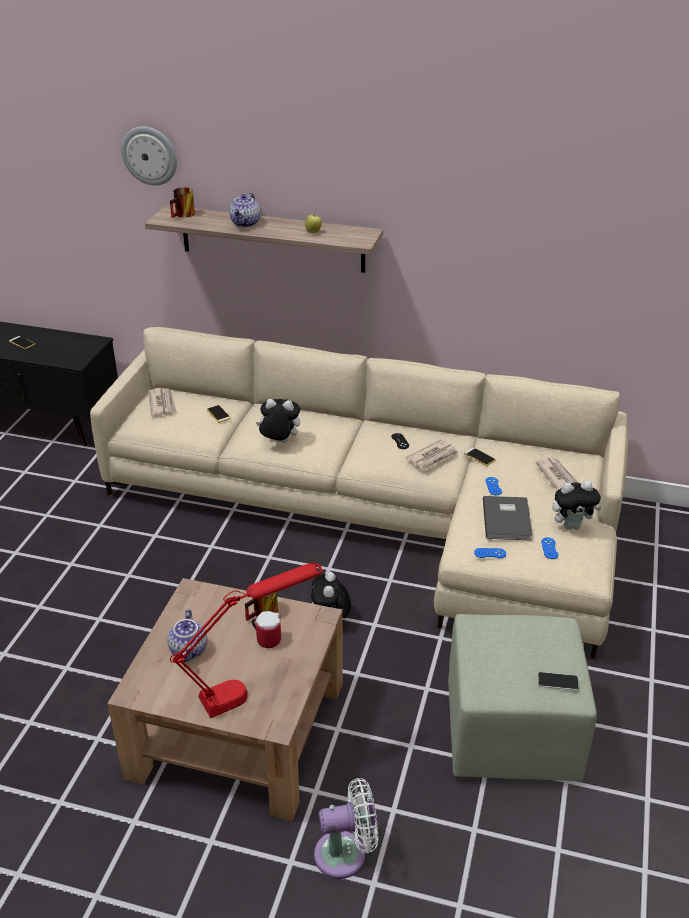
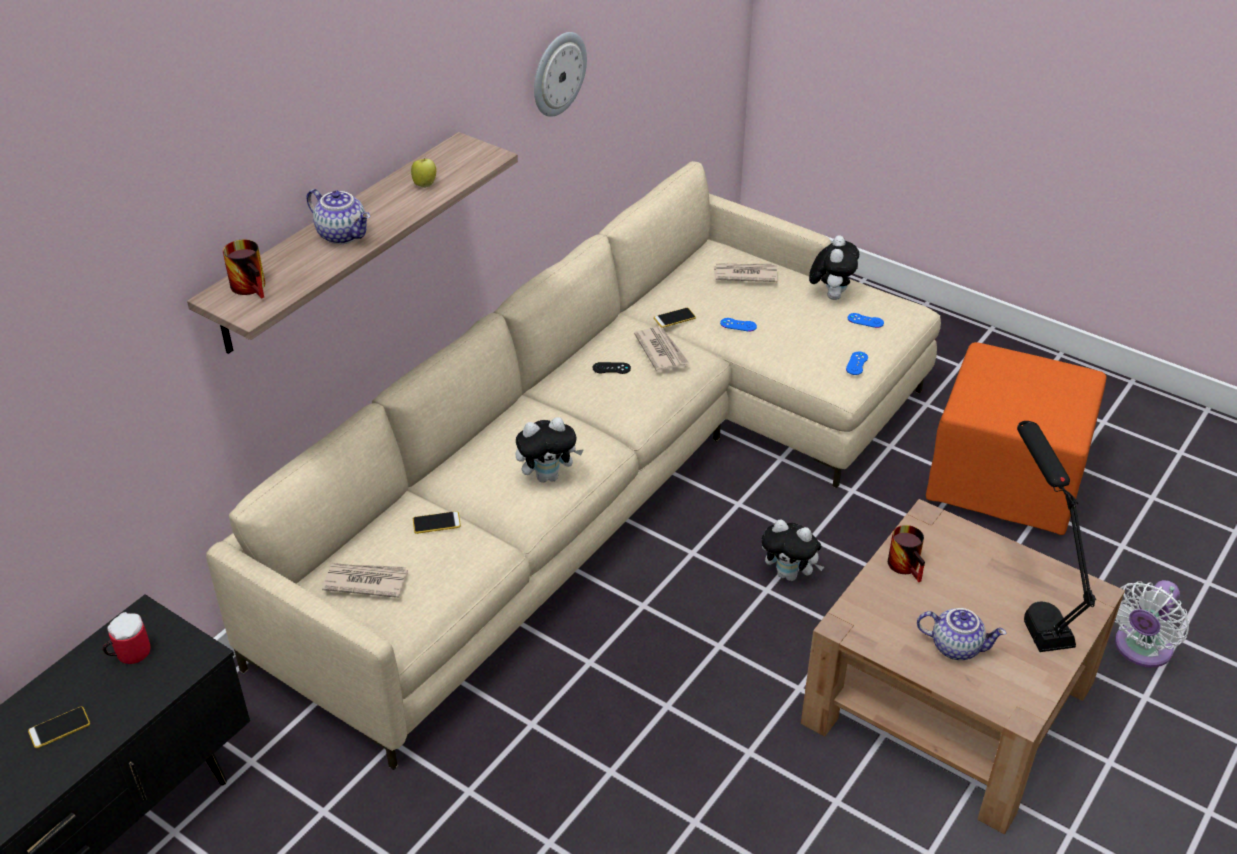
camera: 70 degrees left, 5 degrees up
wall clock [121,126,177,186] -> wall clock moved to [534,32,587,117]
red table lamp [170,563,322,718] -> black table lamp [1017,421,1096,652]
mug [252,611,281,648] -> mug moved to [103,612,151,664]
plush toy [256,399,300,443] -> plush toy turned 135 degrees counterclockwise [516,417,584,483]
white fan [314,778,378,879] -> white fan turned 150 degrees counterclockwise [1114,580,1190,667]
green ottoman [448,614,597,781] -> orange ottoman [926,342,1107,535]
grey book [483,496,532,541] -> none
phone [538,672,579,691] -> none

